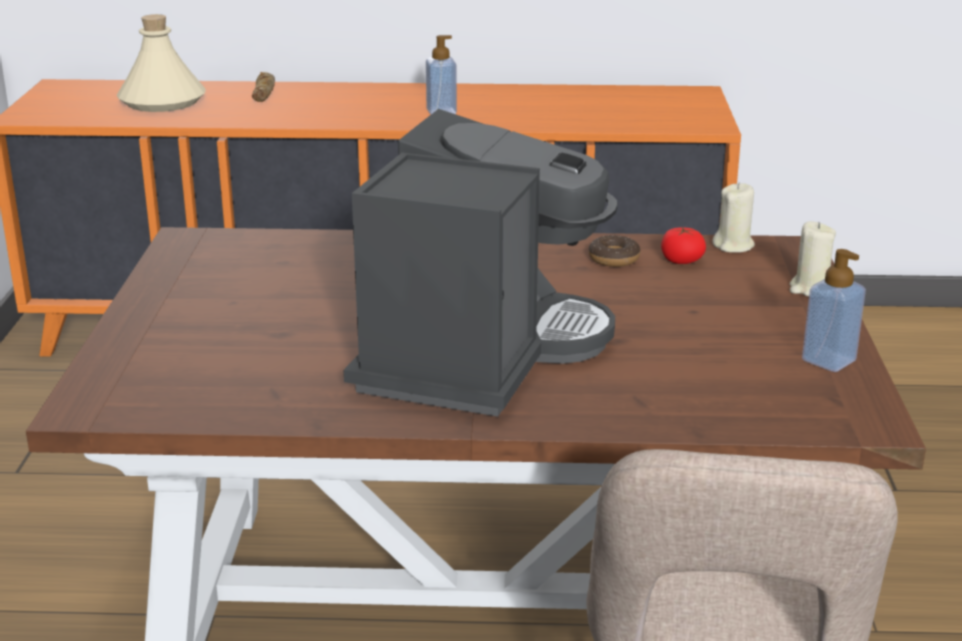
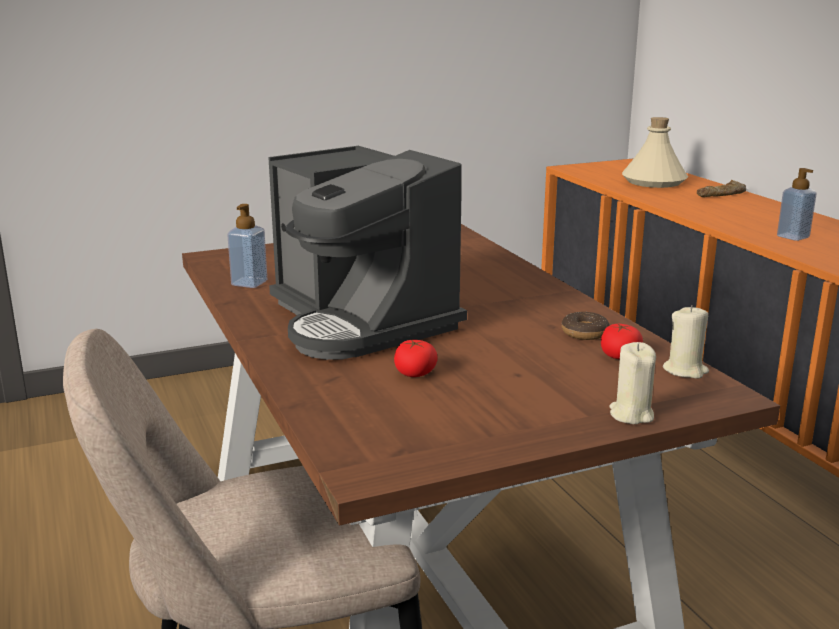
camera: 65 degrees right, 5 degrees down
coffee machine [344,109,618,417] -> coffee machine turned 60 degrees clockwise [268,146,467,360]
soap dispenser [802,249,866,372] -> soap dispenser moved to [227,204,267,288]
none -> tomato [394,340,438,377]

